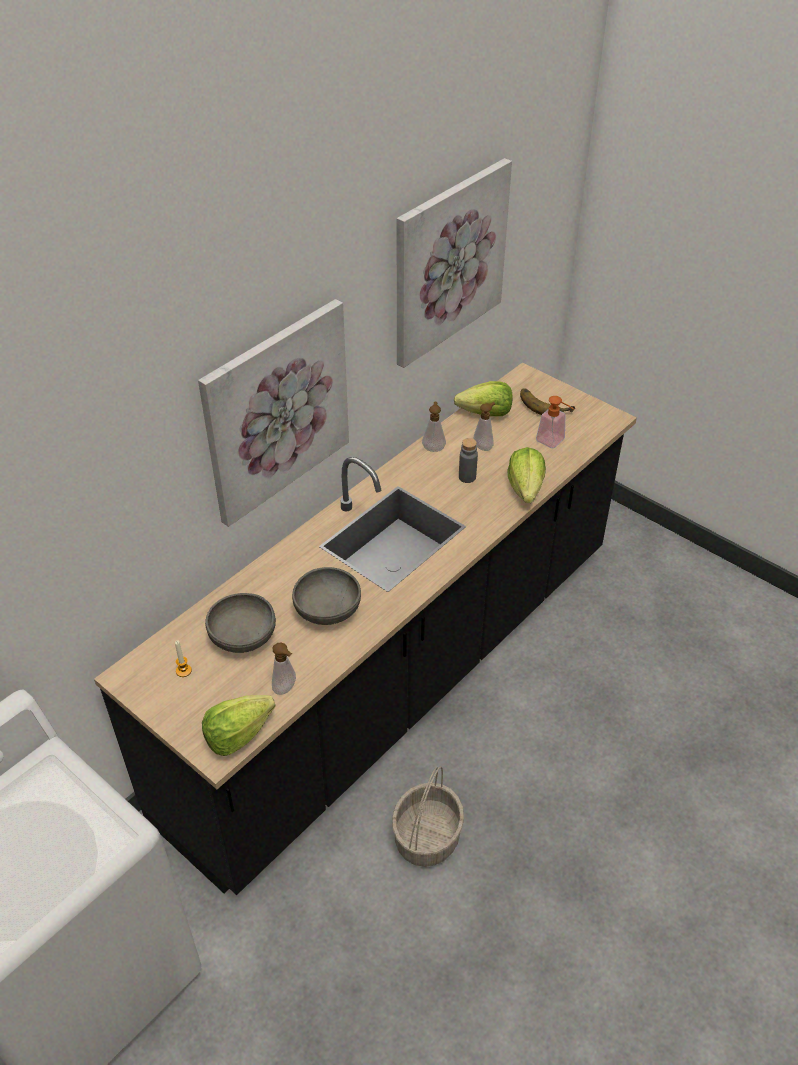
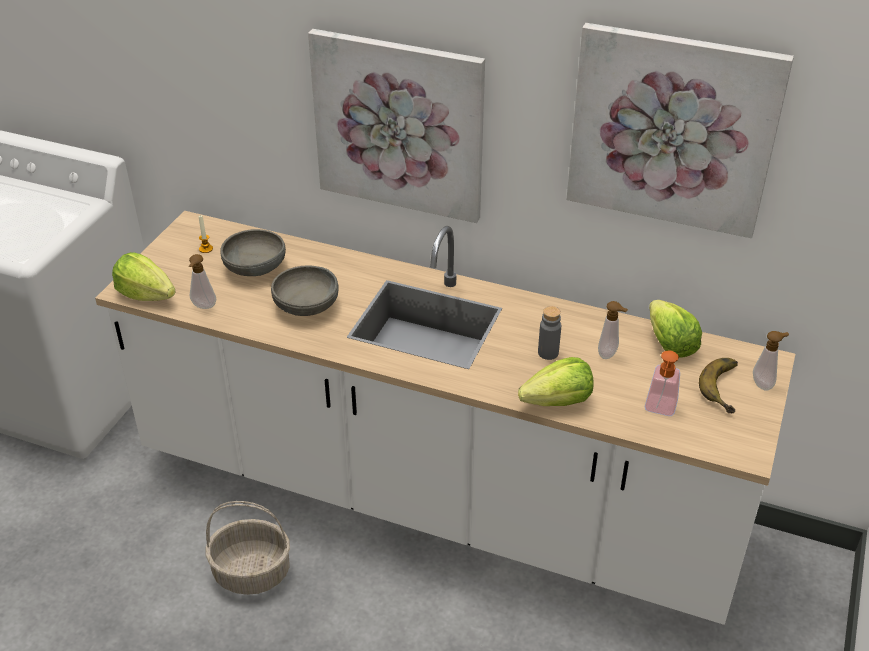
camera: 70 degrees right, 5 degrees down
black counter [94,362,637,895] -> white counter [95,211,795,625]
soap dispenser [422,402,446,452] -> soap dispenser moved to [753,331,789,391]

